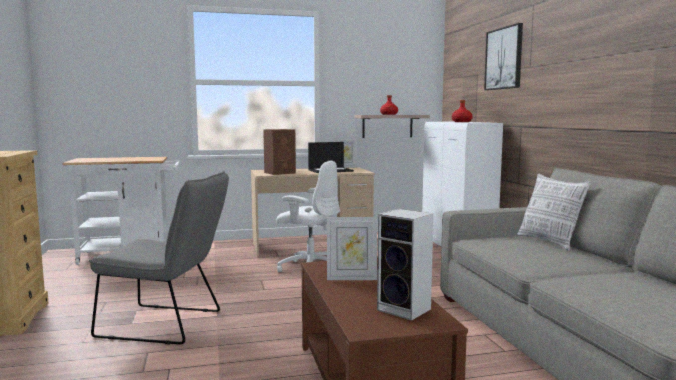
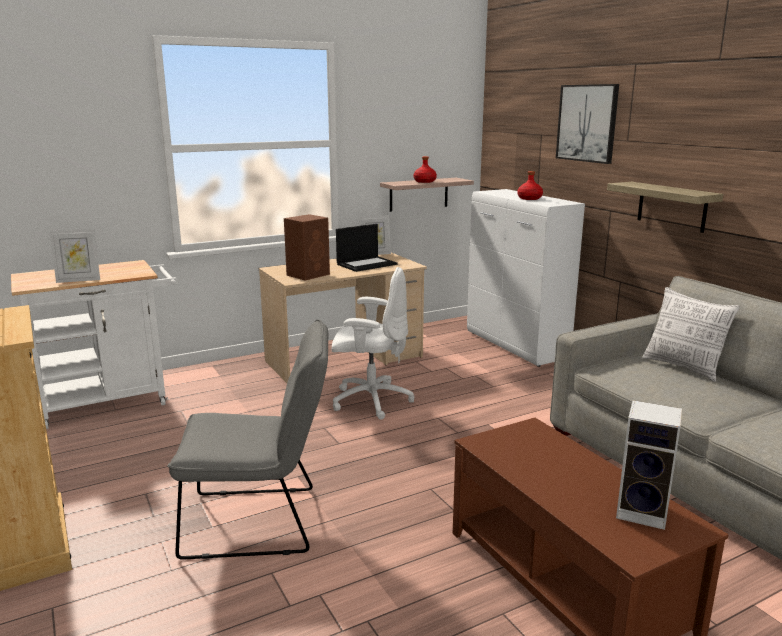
camera: 15 degrees left, 10 degrees up
picture frame [327,217,377,280] -> picture frame moved to [50,229,100,283]
none -> shelf [607,182,723,233]

